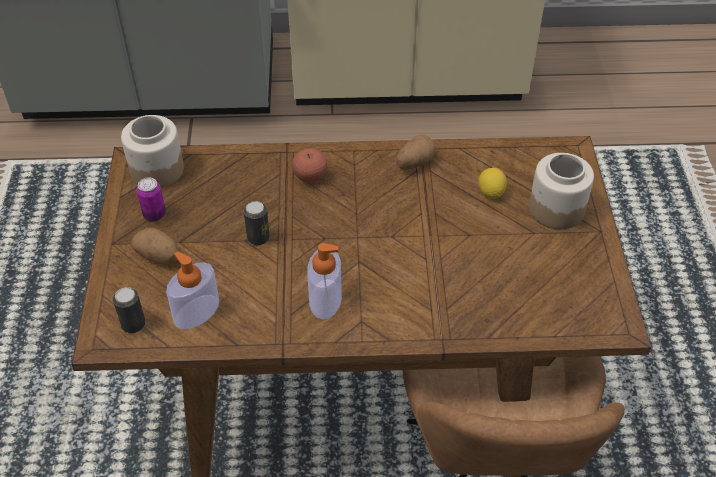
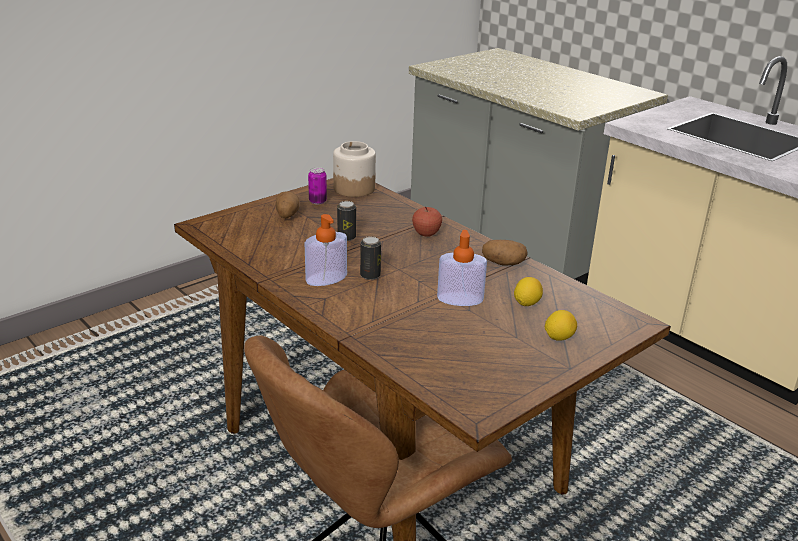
camera: 50 degrees right, 20 degrees down
can [113,287,146,333] -> can moved to [360,236,381,280]
soap dispenser [166,251,219,330] -> soap dispenser moved to [437,230,487,306]
jar [529,153,594,229] -> lemon [545,310,577,341]

